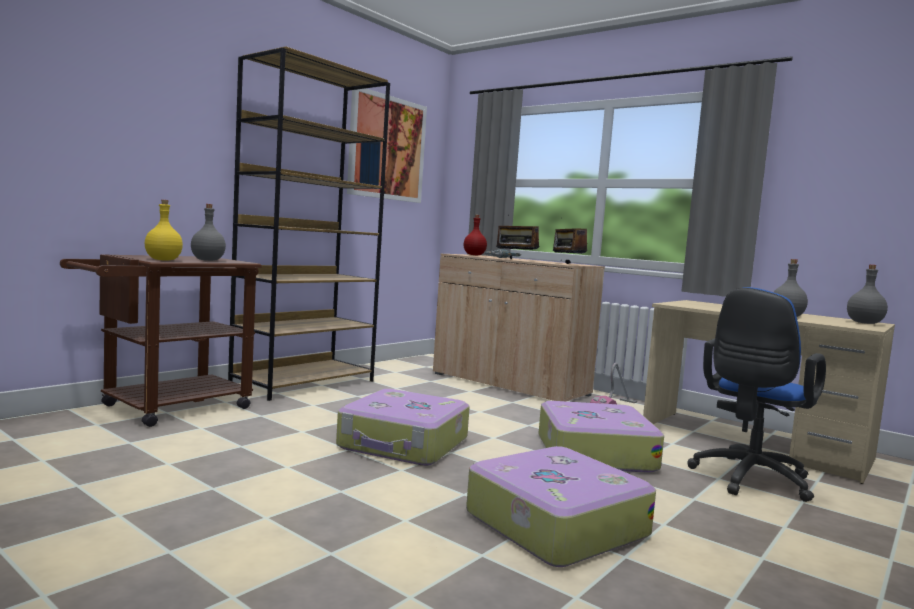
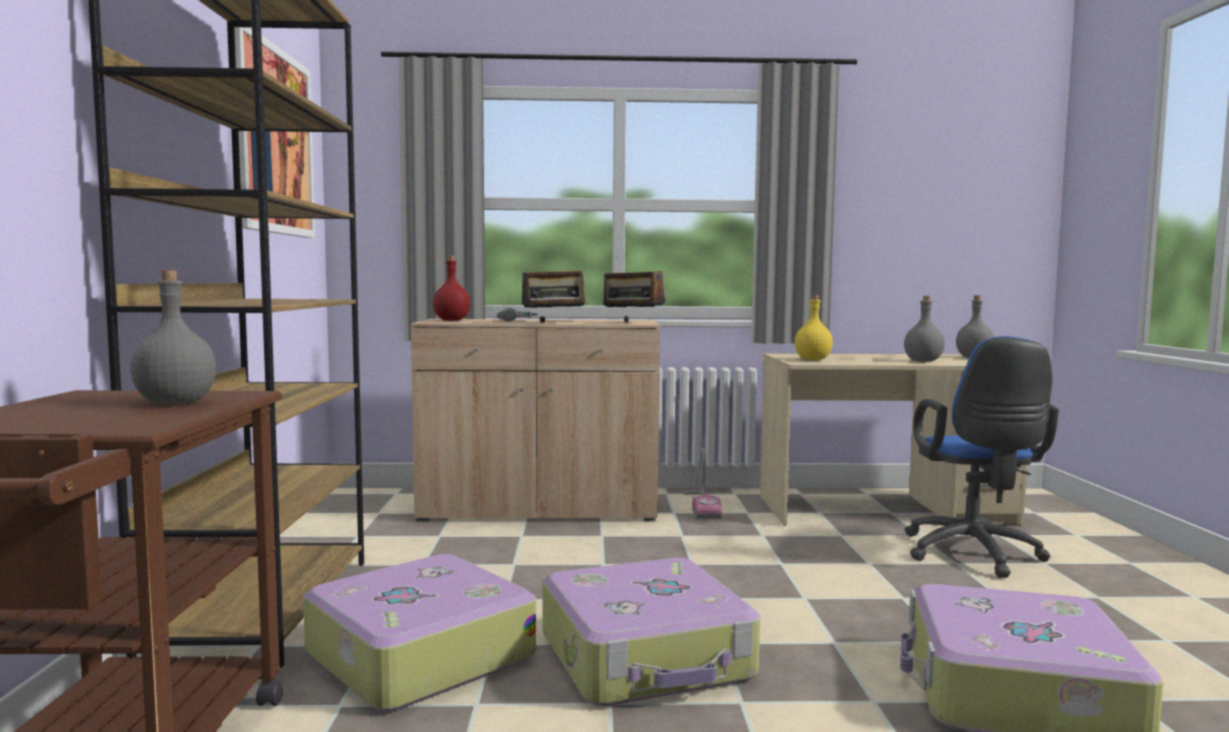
camera: 40 degrees left, 0 degrees up
yellow bottle [144,200,183,261] -> yellow bottle moved to [795,295,833,360]
suitcase [538,401,664,473] -> suitcase moved to [303,554,536,711]

